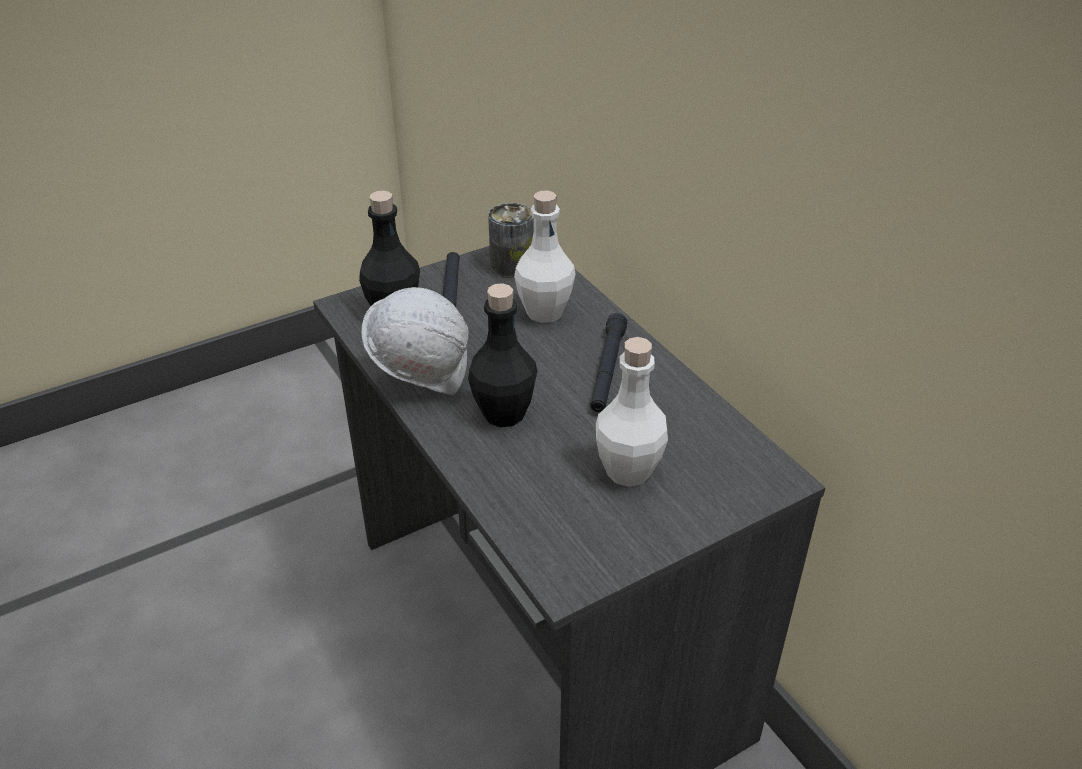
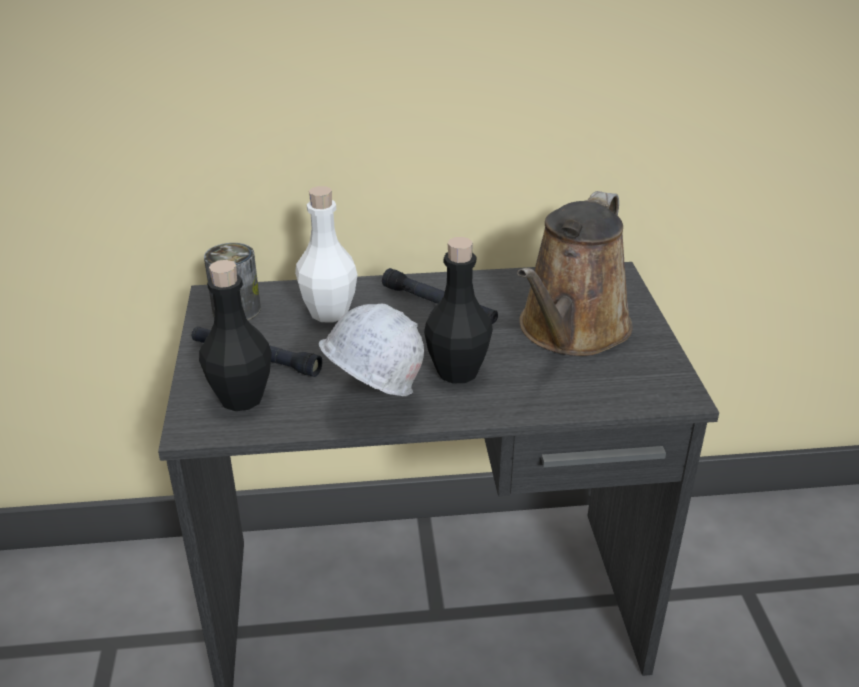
camera: 65 degrees left, 5 degrees down
white bottle [596,337,668,487] -> brown watering can [517,191,633,356]

